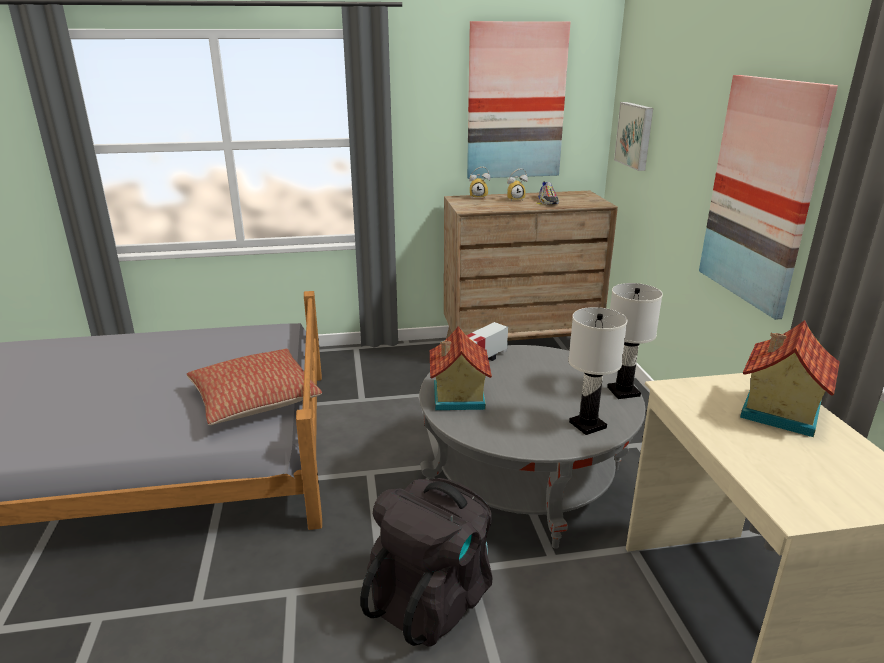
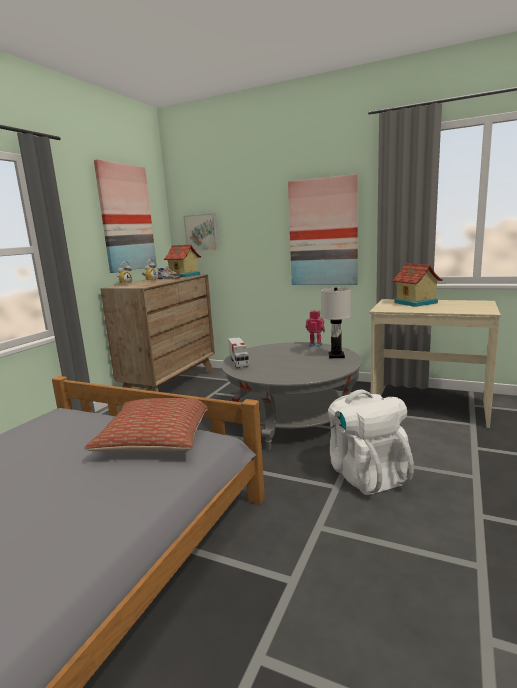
camera: 55 degrees left, 10 degrees down
black backpack [360,478,493,646] -> white backpack [328,390,414,495]
toy house [430,326,492,410] -> toy house moved to [164,245,201,277]
white table lamp [607,283,663,399] -> toy robot [306,309,325,347]

